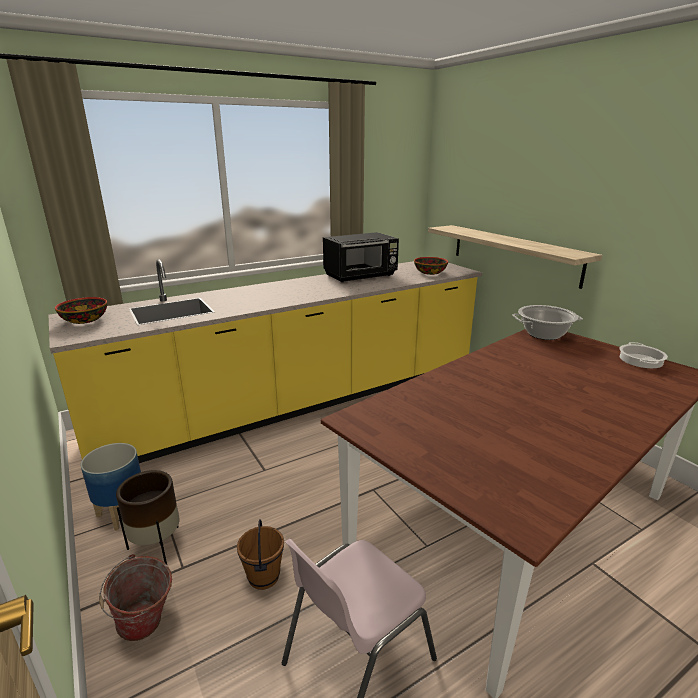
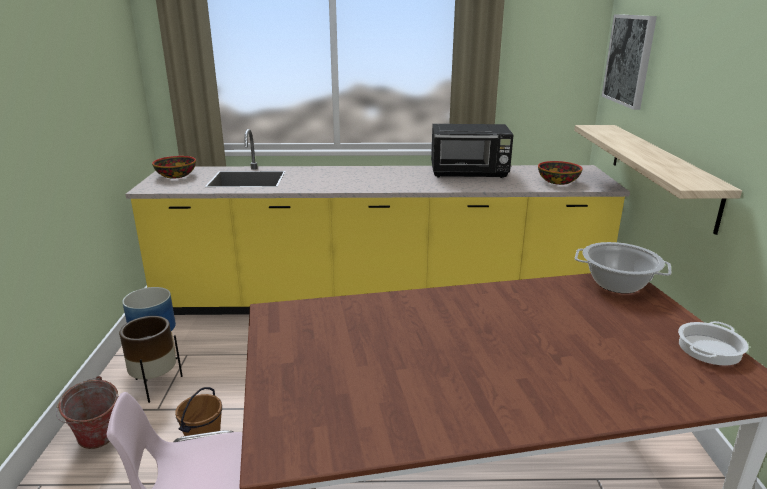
camera: 30 degrees right, 0 degrees up
none -> picture [602,14,657,110]

